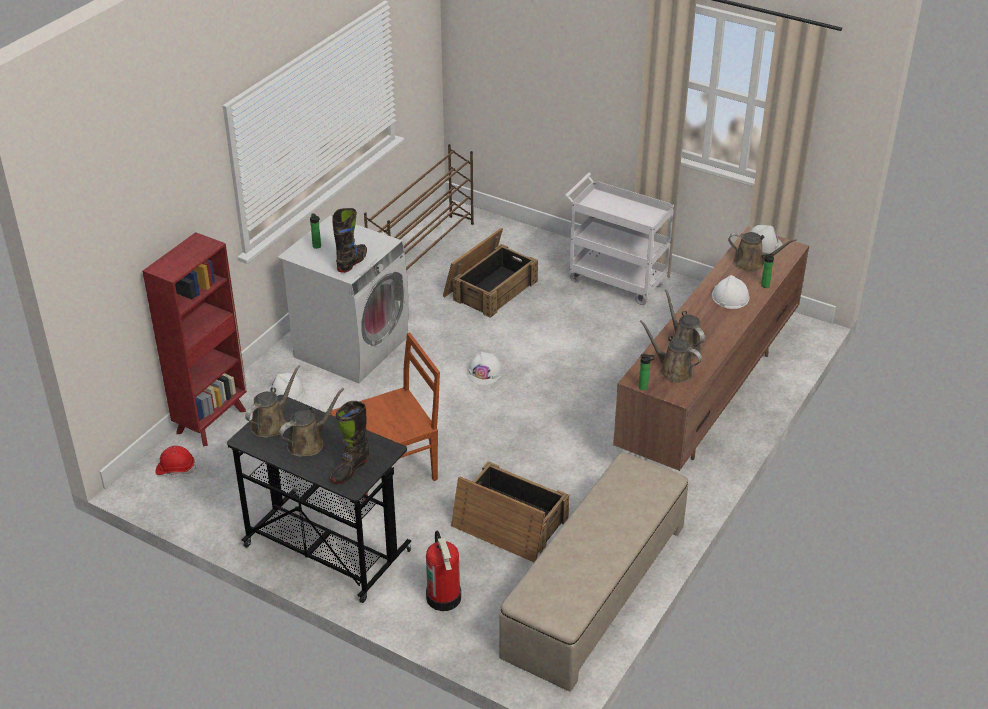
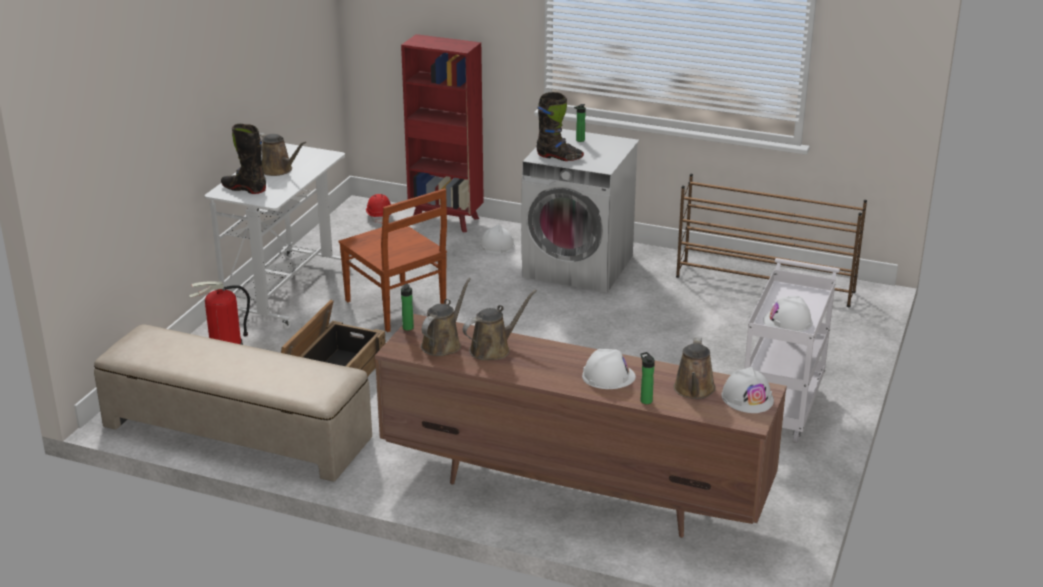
camera: 80 degrees right, 10 degrees down
black desk [227,395,411,603] -> white desk [205,143,352,329]
brown watering can [245,365,300,438] -> none
crate [443,228,538,318] -> none
white hard hat [467,352,503,385] -> white hard hat moved to [763,296,813,332]

